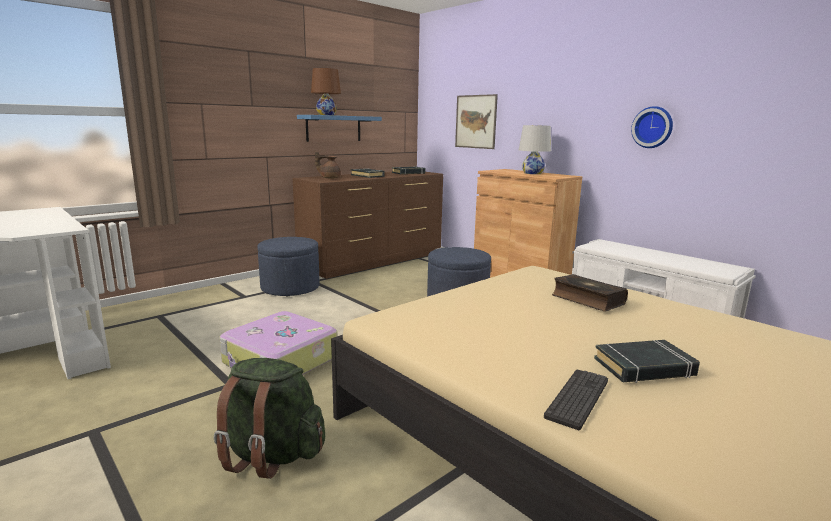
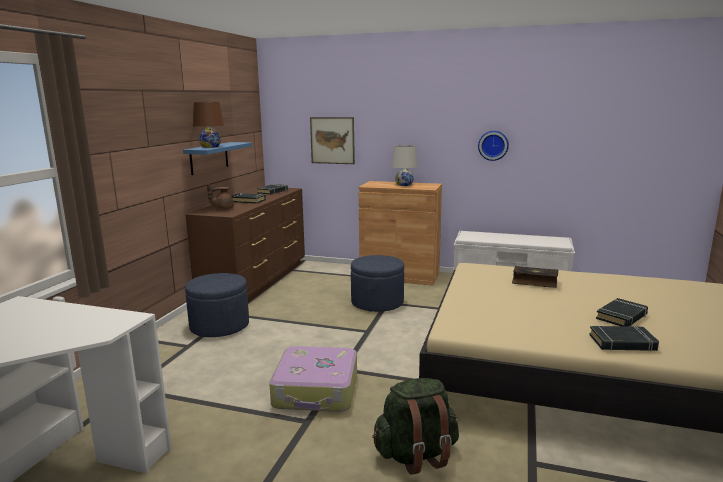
camera: 30 degrees left, 0 degrees up
keyboard [544,370,608,430] -> black book [589,326,659,351]

